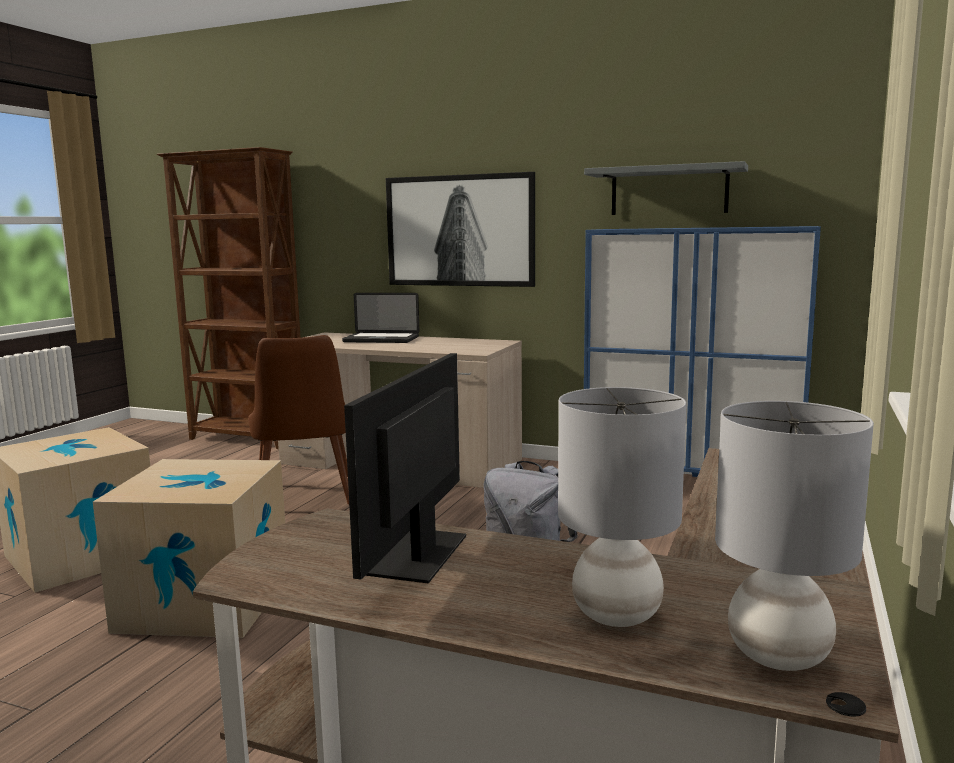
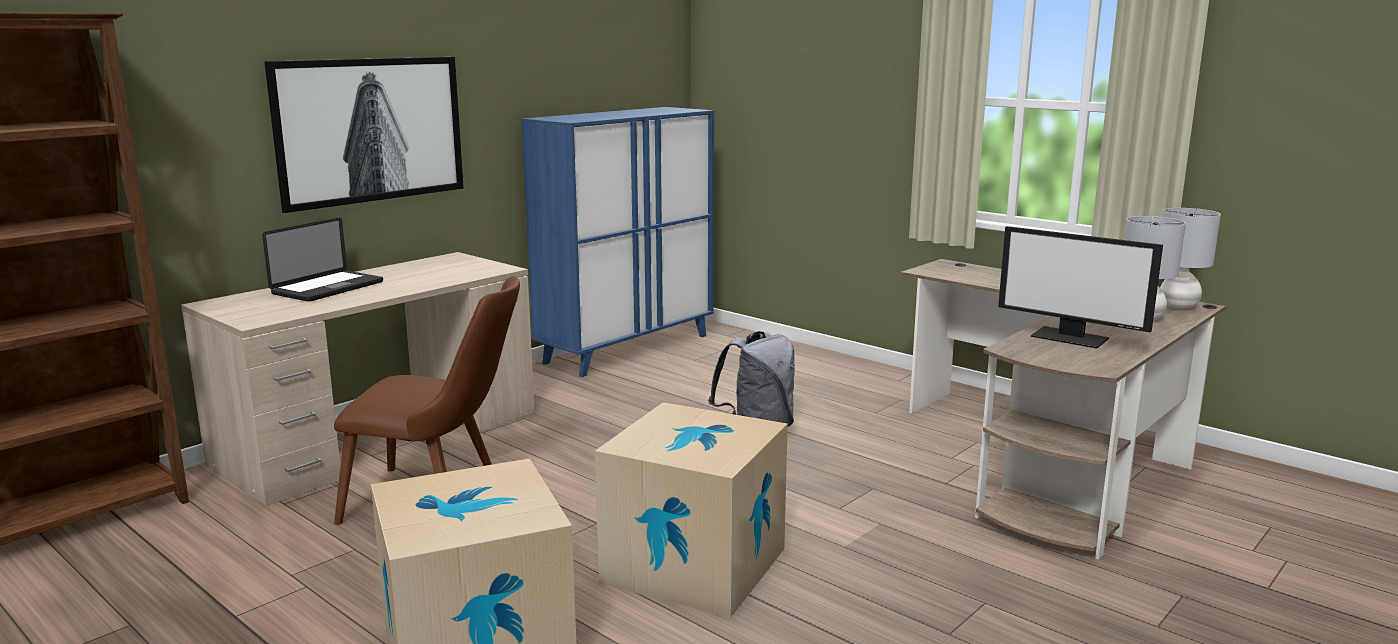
camera: 70 degrees left, 5 degrees up
grey shelf [584,161,748,215] -> none

